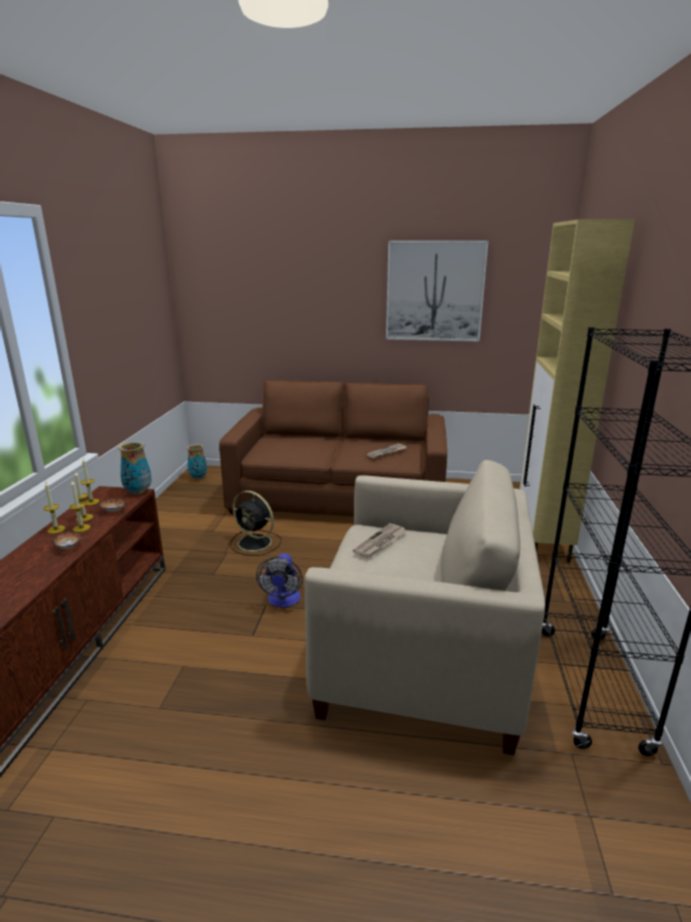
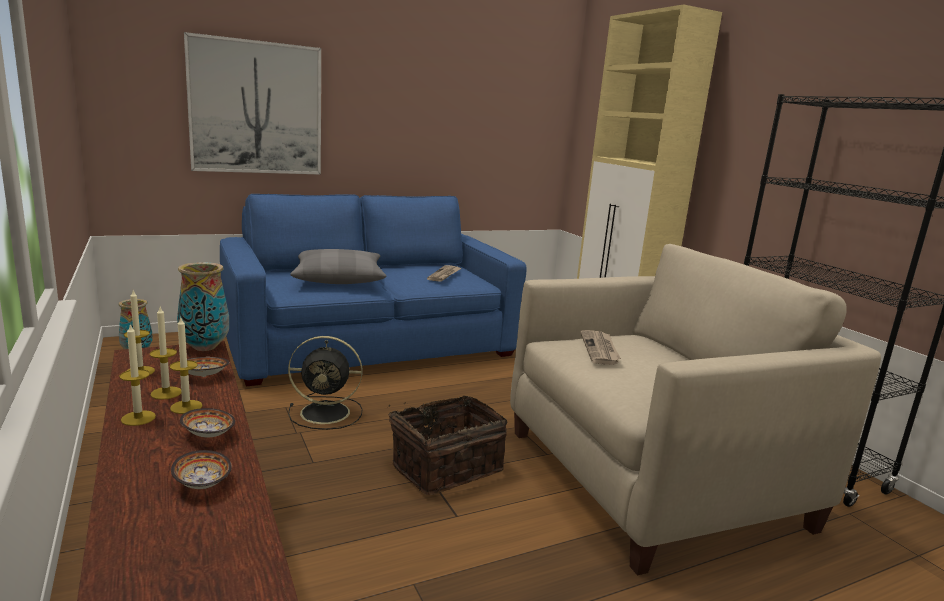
camera: 35 degrees left, 5 degrees down
brown sofa [219,379,447,517] -> blue sofa [220,194,527,386]
fan [256,554,303,607] -> basket [388,396,507,495]
picture [386,241,489,342] -> picture moved to [184,32,321,175]
none -> bowl [171,450,232,489]
none -> grey pillow [290,249,386,284]

